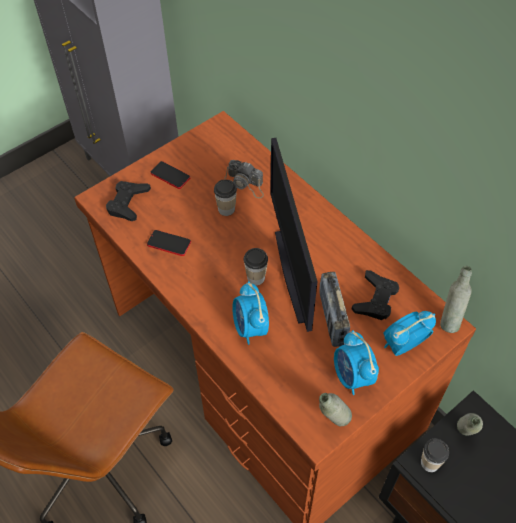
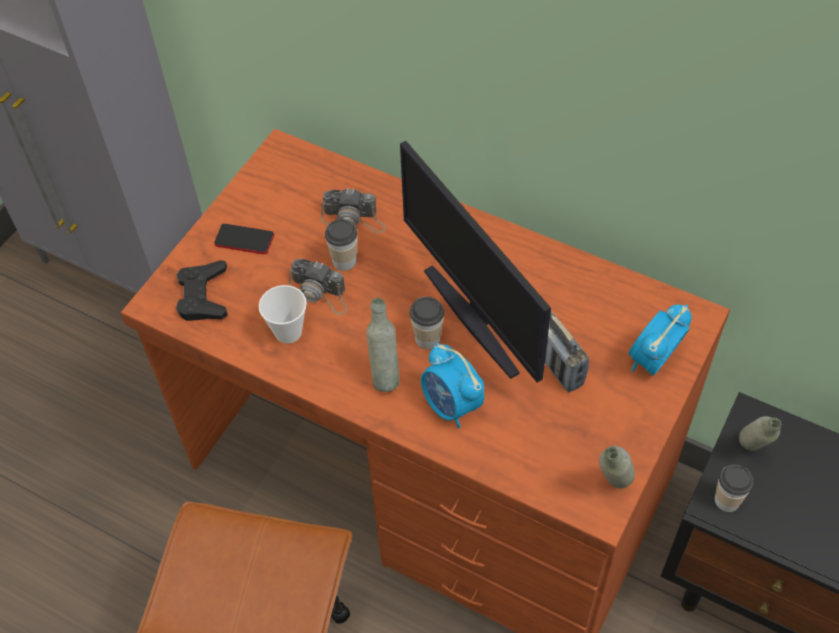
camera: 20 degrees left, 0 degrees up
phone [147,230,191,256] -> cup [259,285,307,344]
alarm clock [334,330,379,395] -> none
black game controller [351,270,399,320] -> none
grey bottle [440,266,472,333] -> grey bottle moved to [366,297,400,392]
none -> camera [288,259,347,315]

